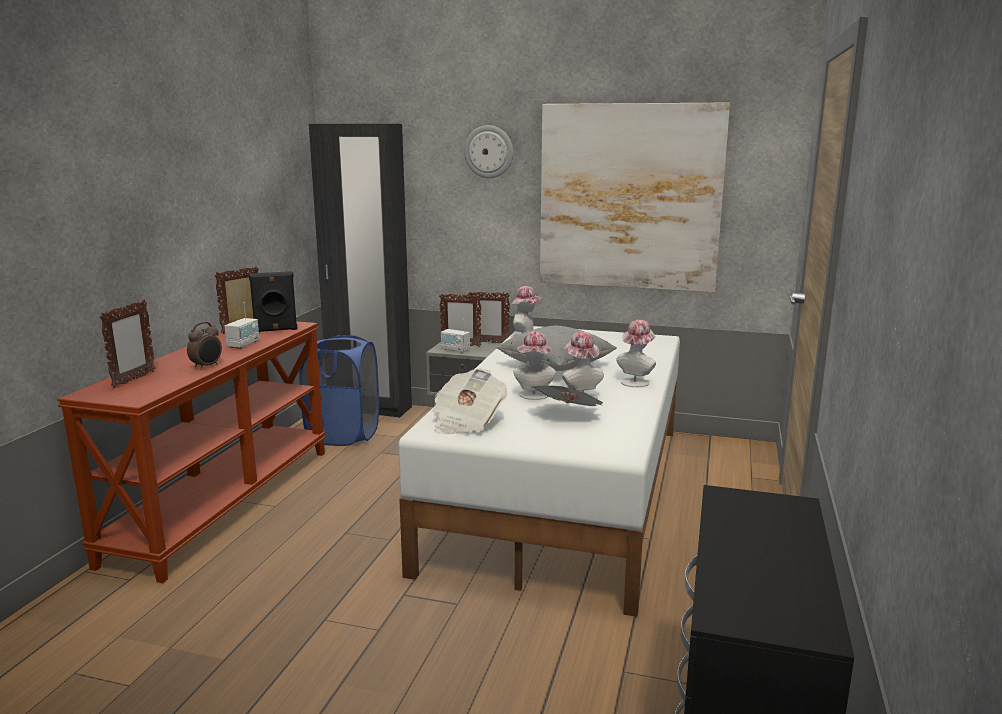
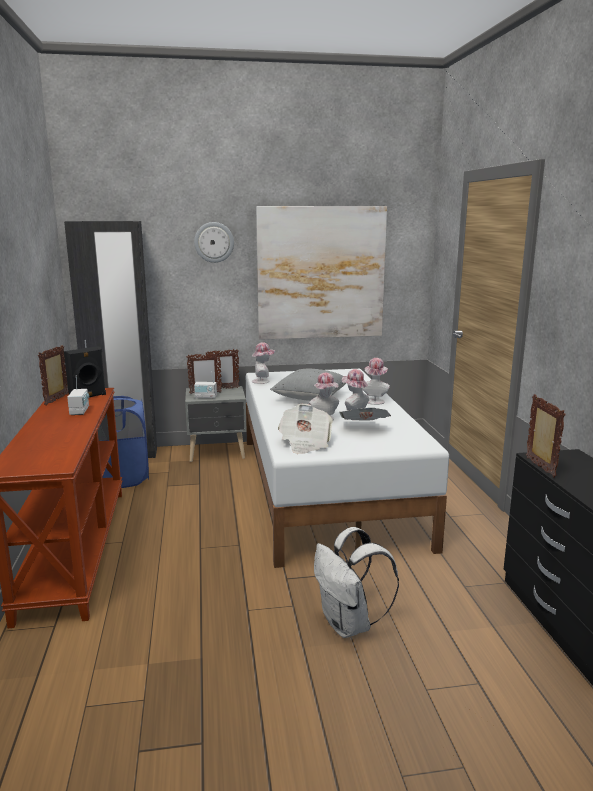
camera: 25 degrees left, 0 degrees up
picture frame [100,300,155,388] -> picture frame moved to [526,394,566,478]
alarm clock [187,322,222,370] -> none
none -> white backpack [314,527,399,638]

